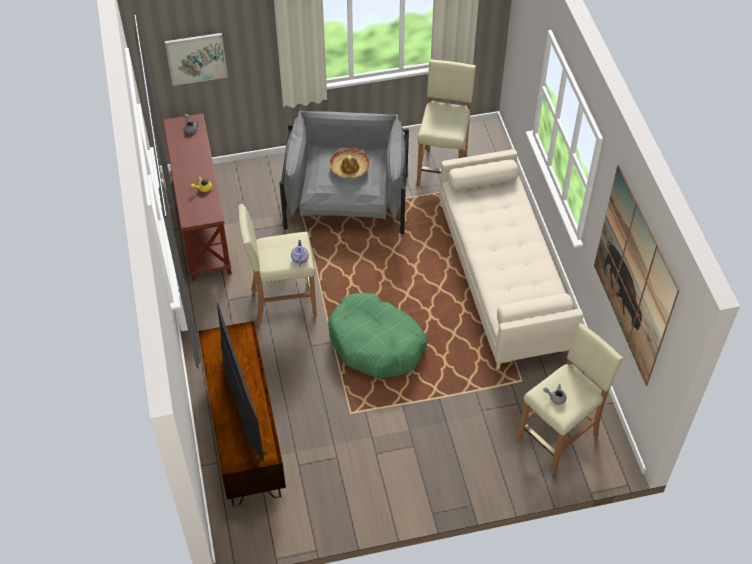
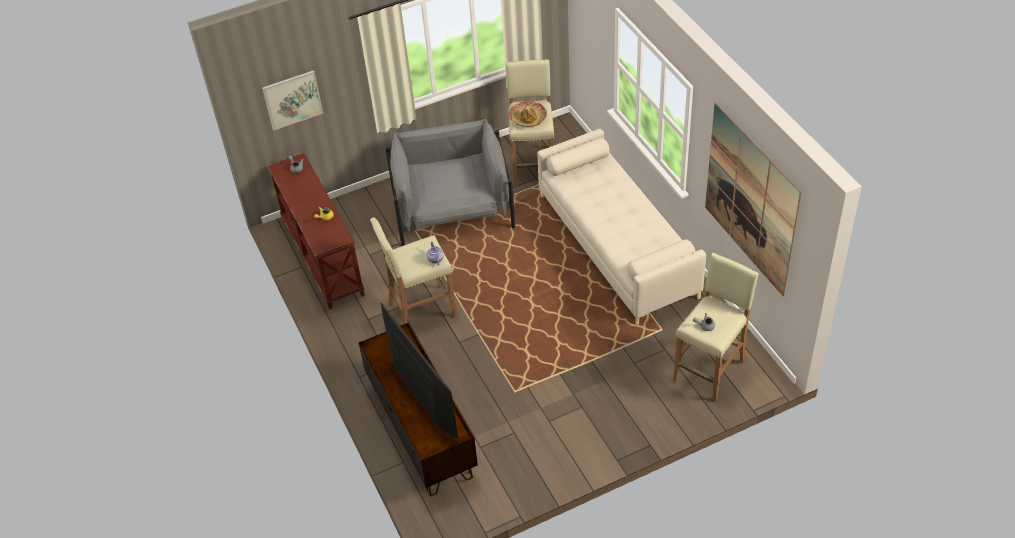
camera: 10 degrees left, 5 degrees down
green dog bed [328,293,427,378] -> none
hat [330,148,370,178] -> hat moved to [509,101,547,127]

